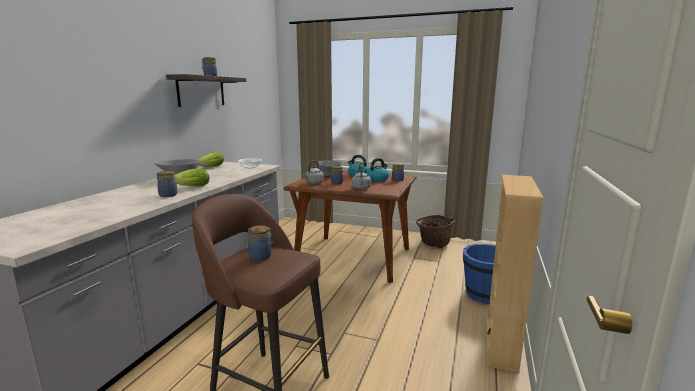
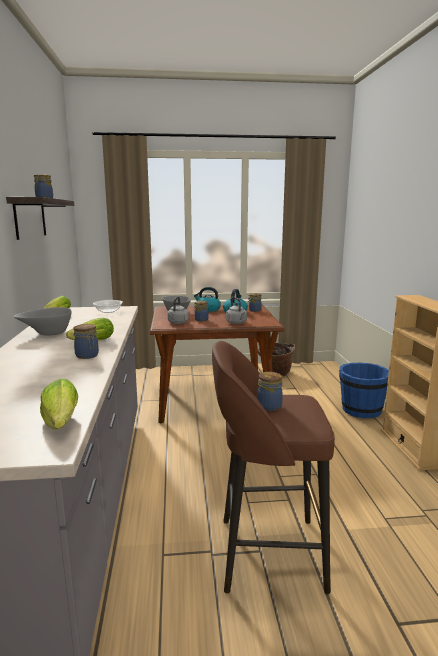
camera: 25 degrees left, 0 degrees up
none -> lettuce [40,379,78,429]

